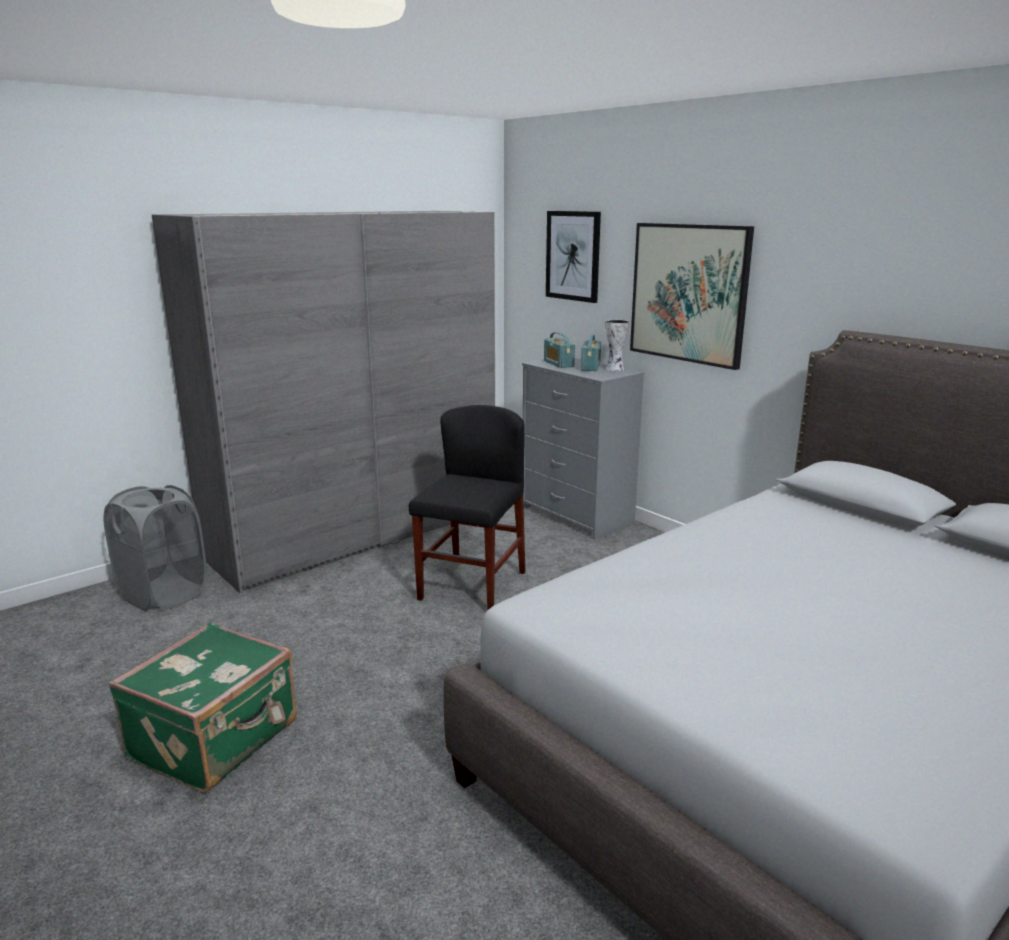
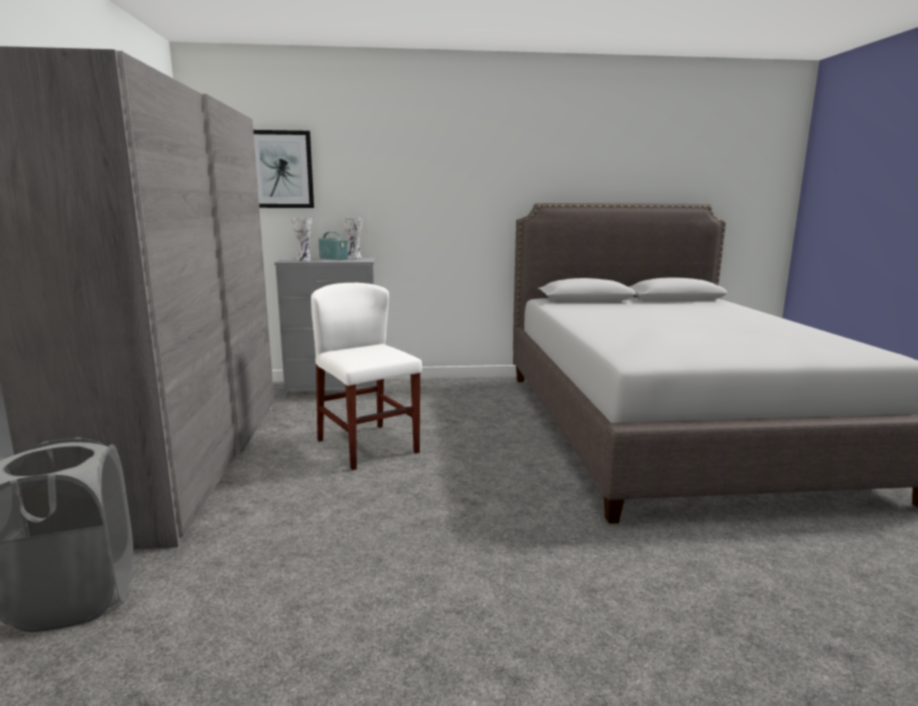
camera: 55 degrees left, 5 degrees down
green suitcase [109,622,297,793] -> none
black chair [409,405,525,610] -> white chair [311,283,422,470]
radio [544,332,575,368] -> vase [291,218,312,261]
picture [630,223,754,370] -> none

